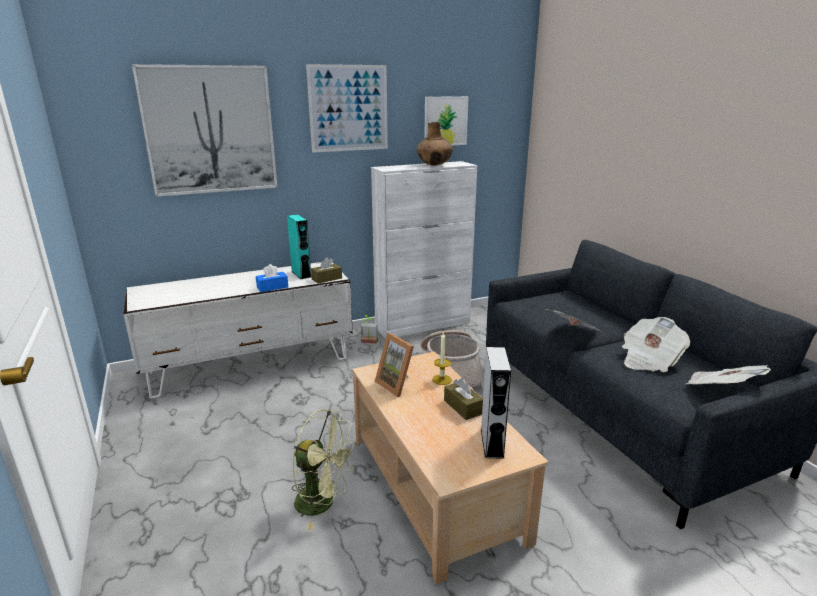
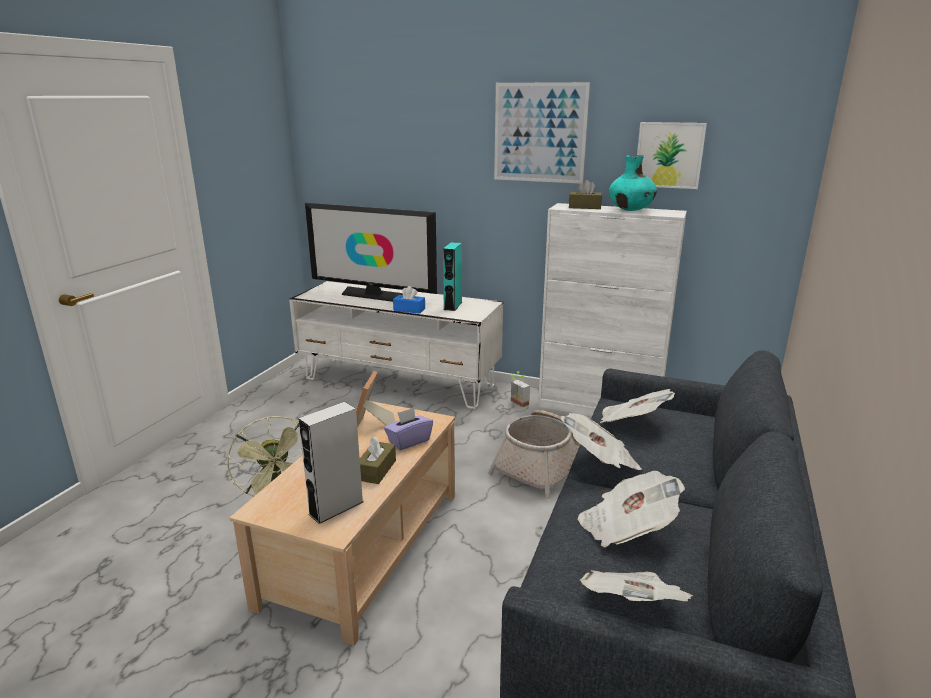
camera: 45 degrees right, 0 degrees up
picture [132,64,278,197] -> none
brown tissue box [311,257,342,284] -> brown tissue box moved to [569,180,602,209]
brown vase [417,122,453,166] -> turquoise vase [609,155,657,211]
candle [432,333,452,385] -> purple tissue box [384,408,433,450]
none -> television [305,203,437,302]
none -> newspaper [600,389,675,423]

